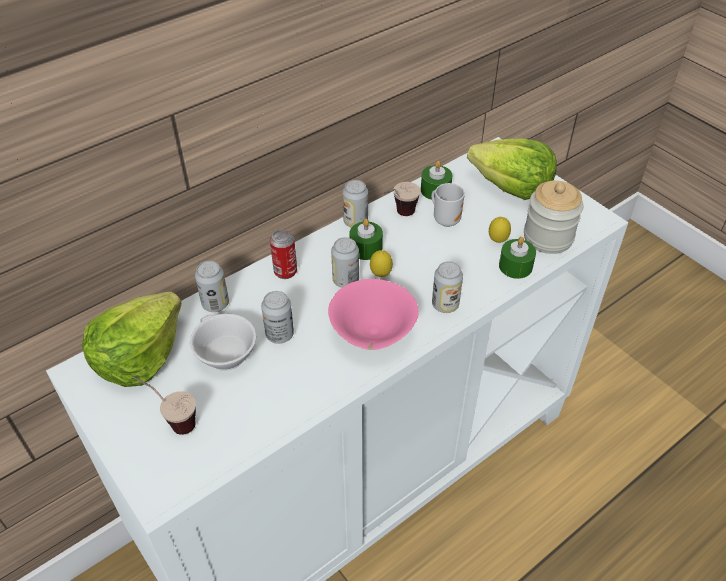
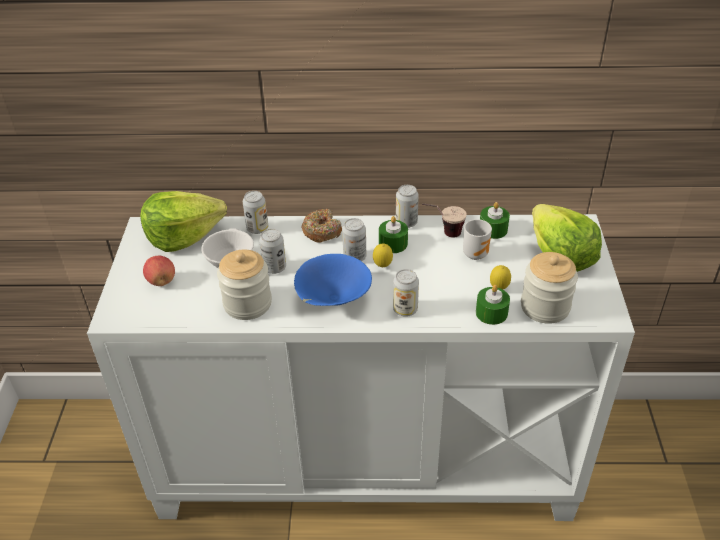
camera: 40 degrees right, 5 degrees down
cup [133,376,196,435] -> apple [143,256,175,286]
can [270,230,297,279] -> donut [301,209,342,243]
pink bowl [328,279,419,350] -> blue bowl [294,254,372,306]
none -> jar [217,250,272,320]

